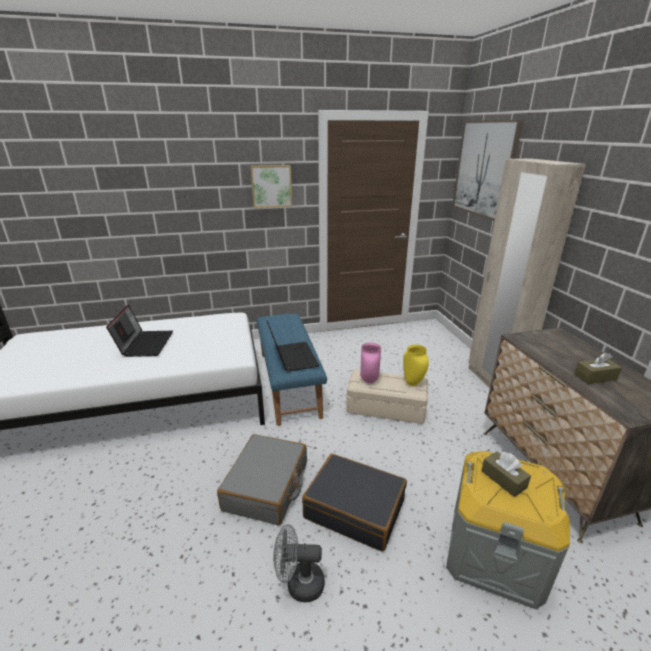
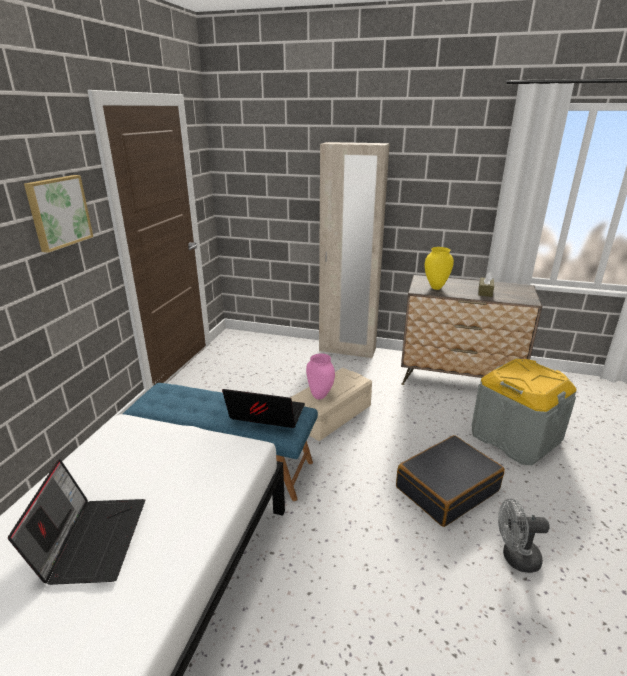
camera: 60 degrees left, 0 degrees up
laptop [106,305,173,357] -> laptop turned 60 degrees clockwise [8,459,145,585]
grey suitcase [217,434,307,526] -> none
grey fan [273,524,324,602] -> grey fan turned 60 degrees clockwise [498,499,550,573]
yellow vase [403,345,429,386] -> yellow vase moved to [425,247,454,290]
picture [452,119,523,221] -> none
brown tissue box [481,451,531,497] -> none

